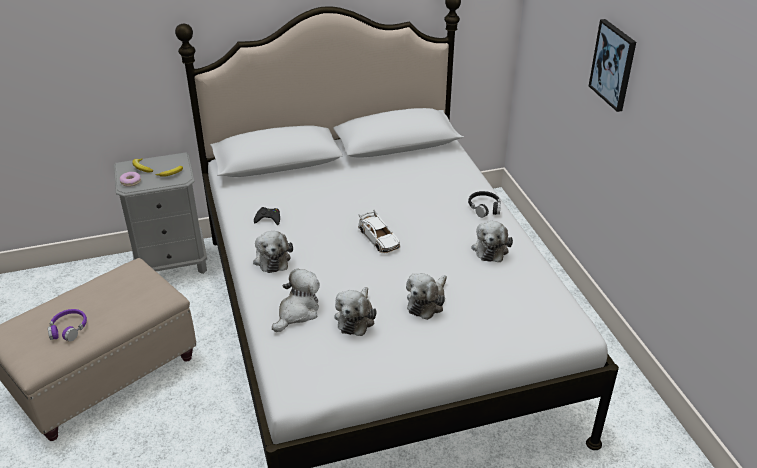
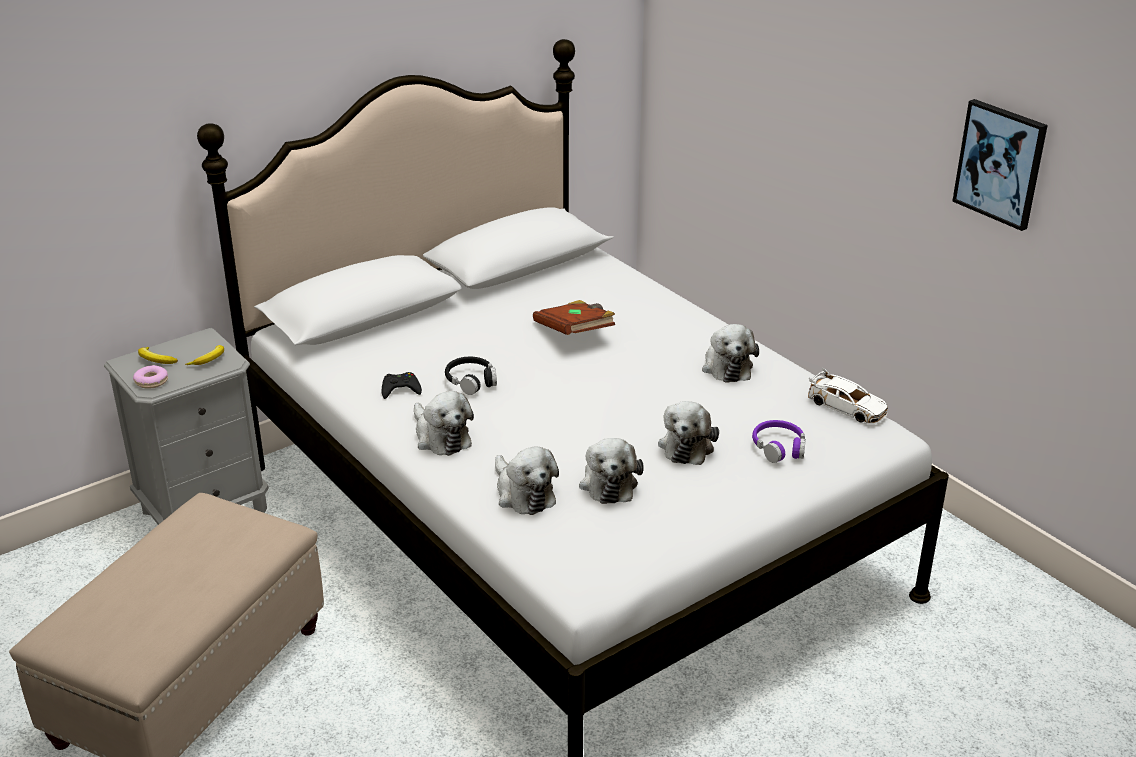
camera: 20 degrees left, 5 degrees down
purple headphones [48,309,87,342] -> purple headphones moved to [752,420,806,463]
plush toy [272,268,320,332] -> plush toy turned 135 degrees clockwise [495,446,559,515]
white toy car [358,209,401,254] -> white toy car moved to [808,367,888,424]
black headphones [468,191,501,218] -> black headphones moved to [445,357,497,395]
picture [589,19,636,112] -> picture moved to [952,99,1048,231]
none -> brown book [533,300,615,335]

